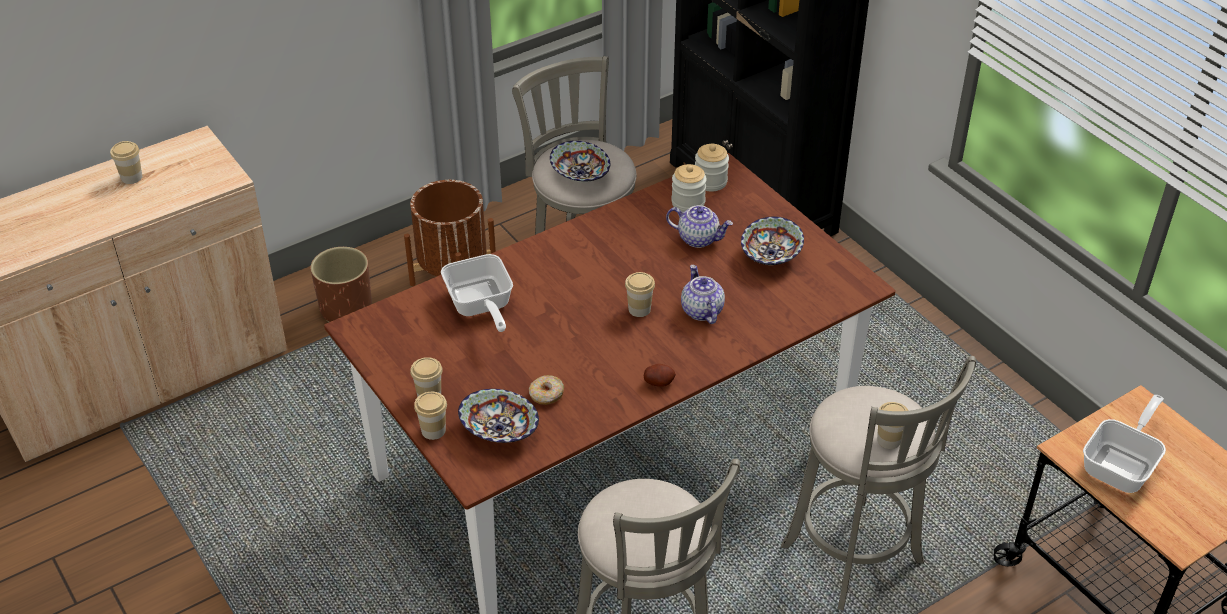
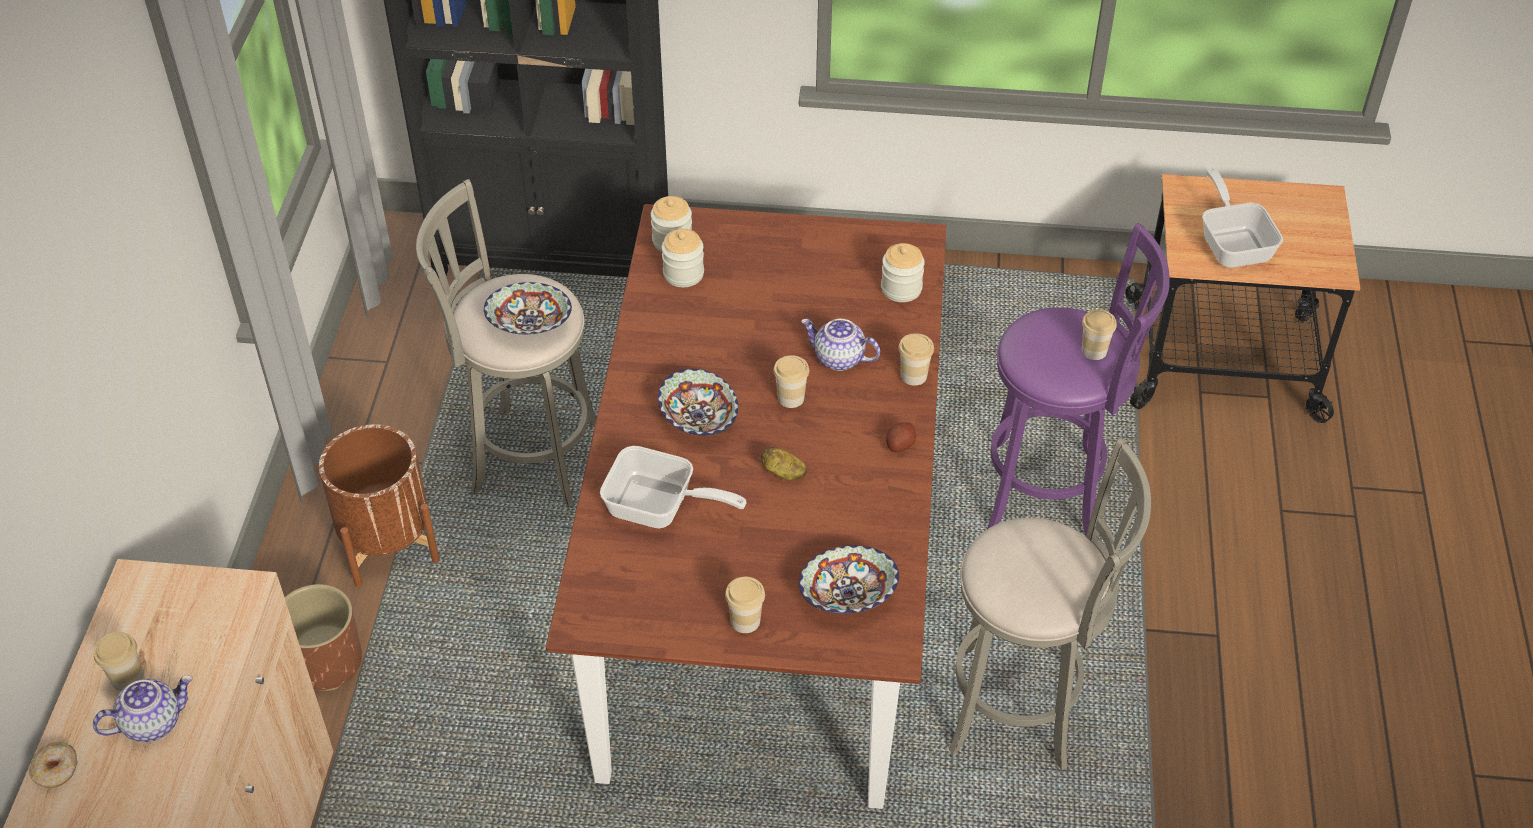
camera: 50 degrees left, 5 degrees up
cup [414,392,447,440] -> cup moved to [899,333,934,386]
donut [529,375,564,405] -> donut moved to [29,742,78,788]
teapot [666,205,733,248] -> teapot moved to [93,675,193,742]
bowl [741,217,804,265] -> bowl moved to [658,369,738,436]
grey stool [781,356,976,610] -> purple stool [987,223,1170,537]
none -> potato [761,447,807,480]
none -> jar [881,243,925,302]

